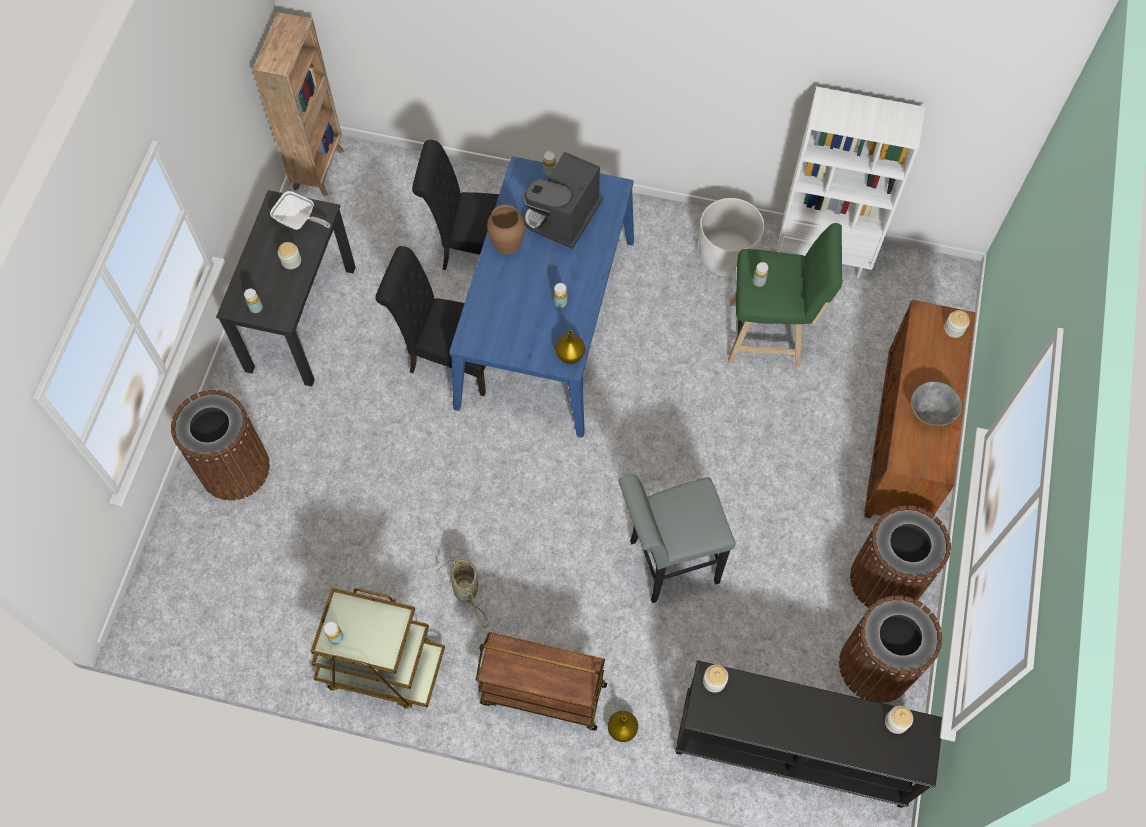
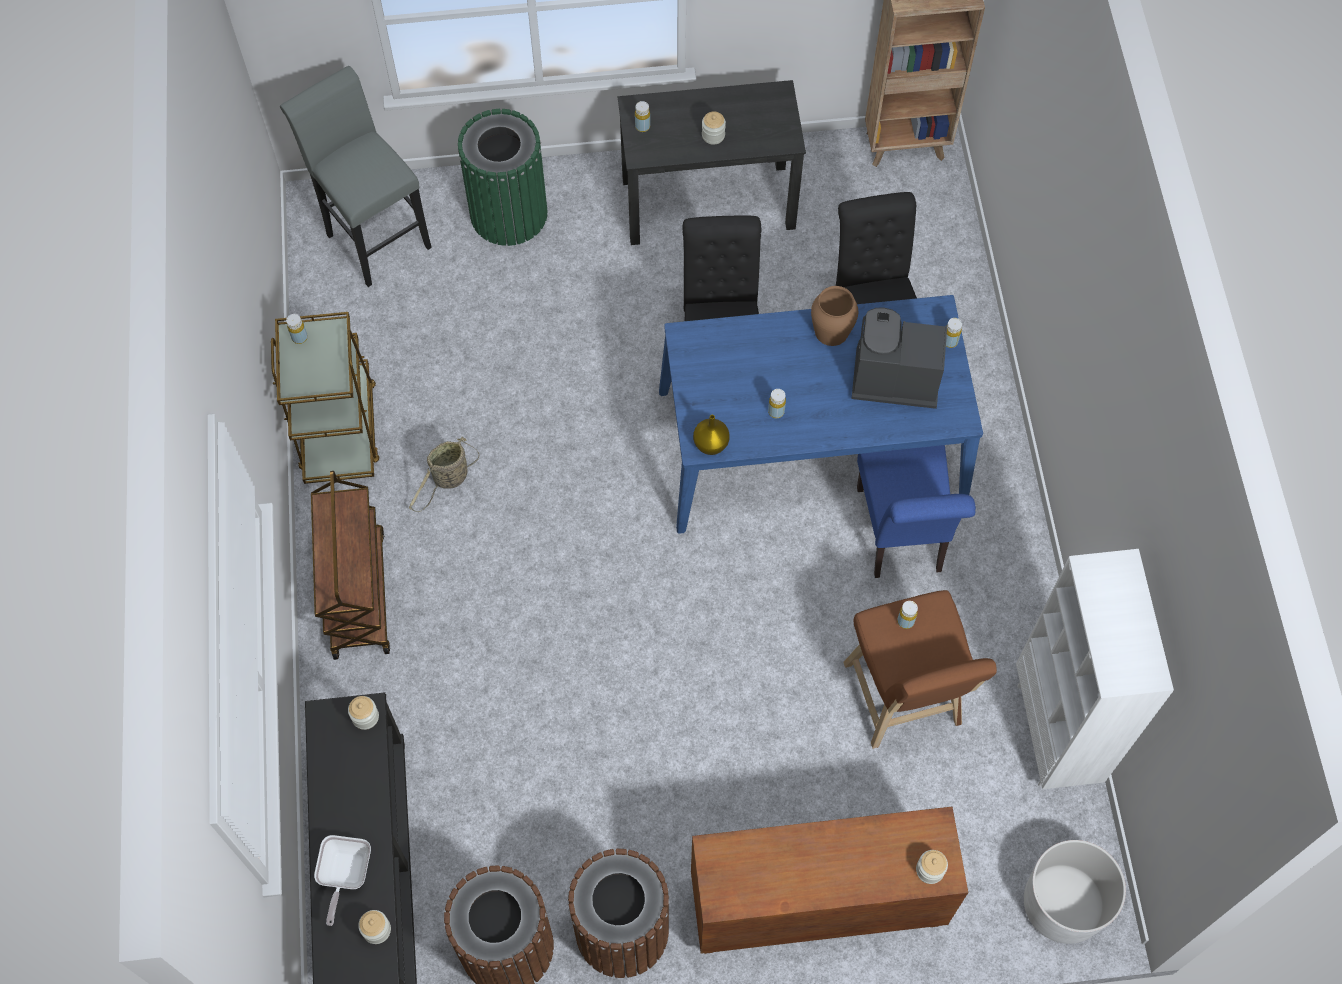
camera: 70 degrees right, 0 degrees up
brown trash can [171,390,270,501] -> green trash can [458,109,548,246]
frying pan [270,191,330,230] -> frying pan moved to [314,835,371,926]
yellow vase [608,711,638,742] -> none
grey stool [618,474,736,603] -> grey stool moved to [280,66,432,287]
white planter [698,198,765,277] -> white planter moved to [1024,840,1126,944]
green stool [728,223,842,368] -> brown stool [843,590,997,749]
grey bowl [911,382,962,426] -> none
none -> blue chair [857,445,976,578]

